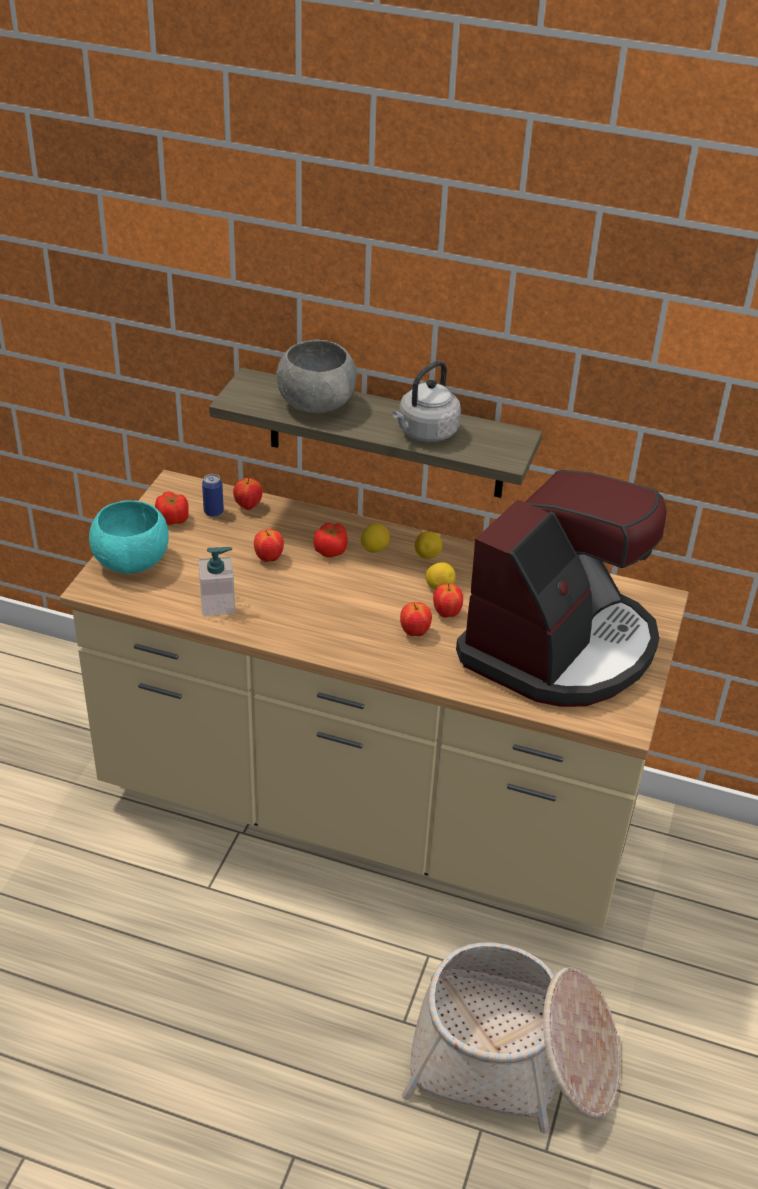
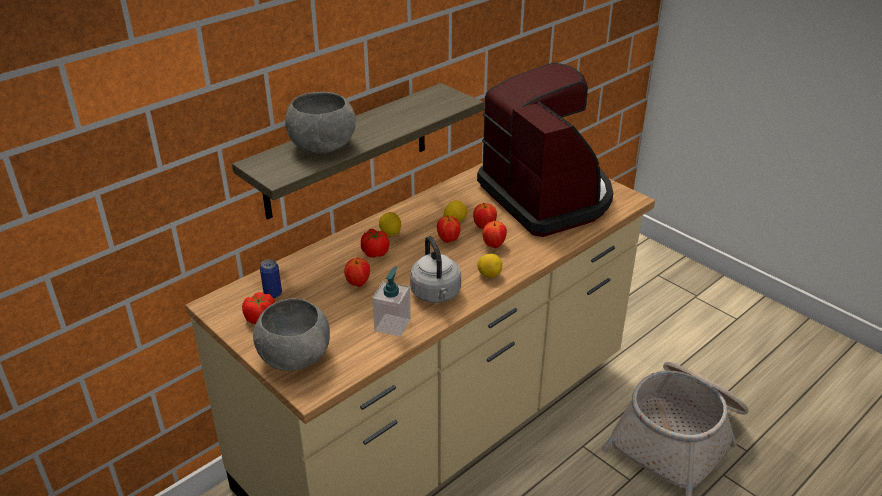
camera: 60 degrees left, 5 degrees down
turquoise bowl [89,500,169,573] -> grey bowl [253,298,330,371]
apple [233,477,263,510] -> apple moved to [437,215,461,243]
grey kettle [392,361,461,442] -> grey kettle moved to [410,236,461,303]
lemon [414,531,442,559] -> lemon moved to [477,254,502,278]

